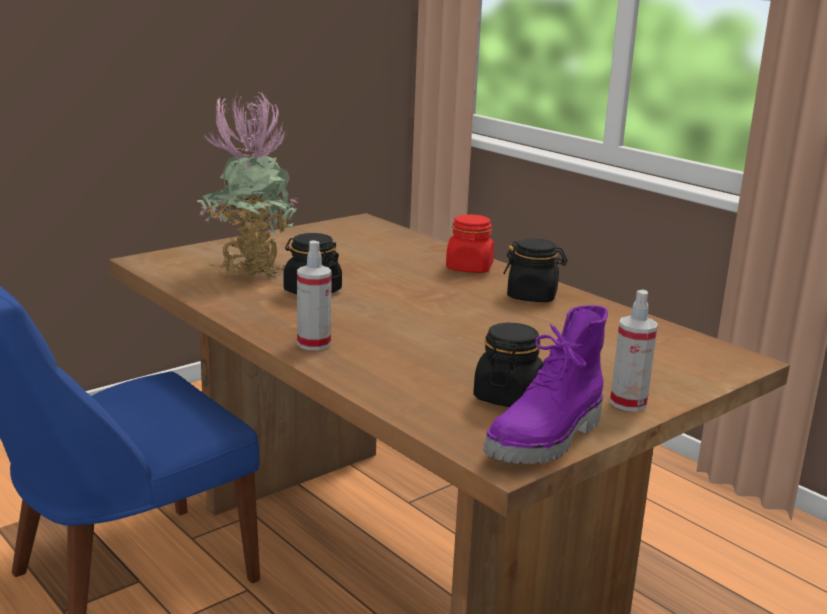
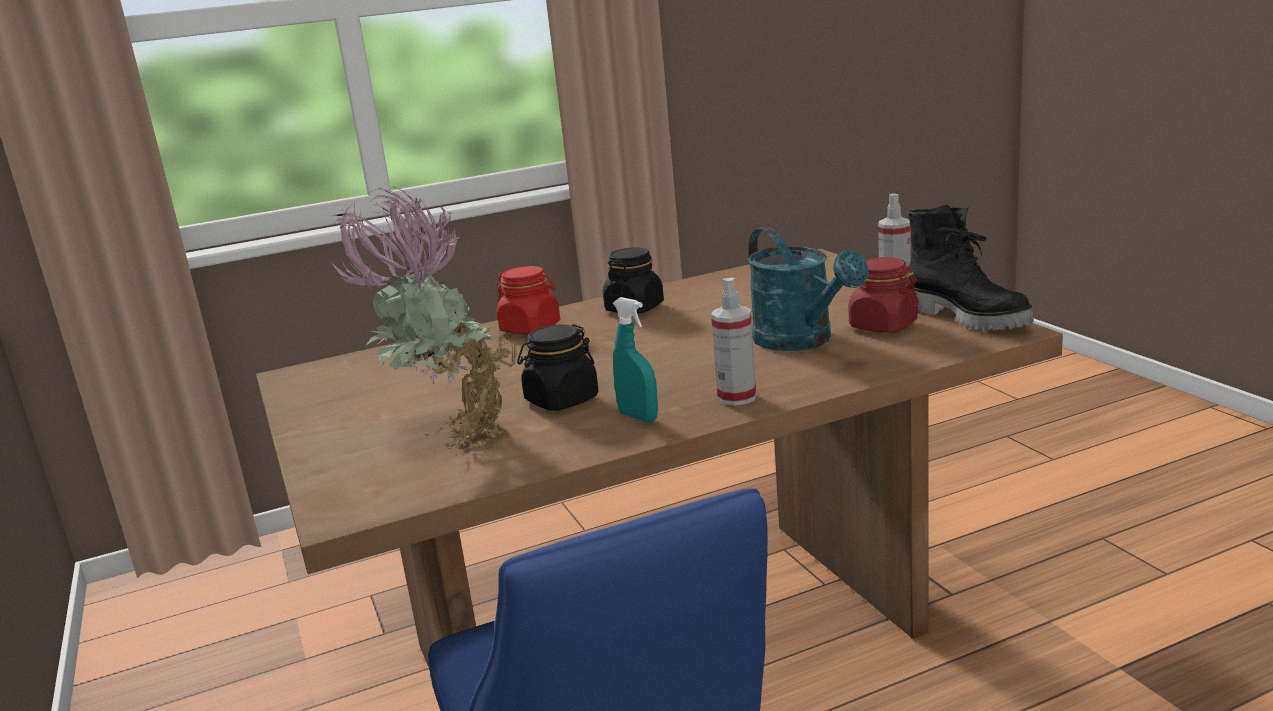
camera: 70 degrees left, 0 degrees up
black jar [473,323,544,407] -> red jar [848,257,919,333]
purple boot [483,305,608,464] -> black boot [908,205,1034,331]
none -> turquoise spray bottle [613,297,658,422]
none -> turquoise watering can [748,227,868,351]

